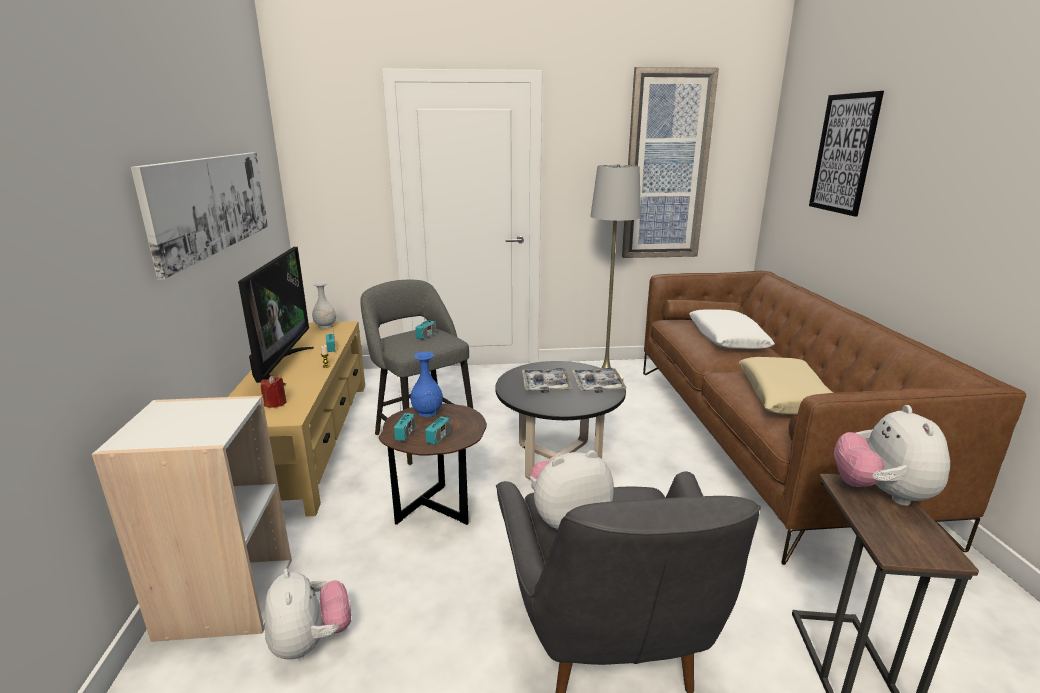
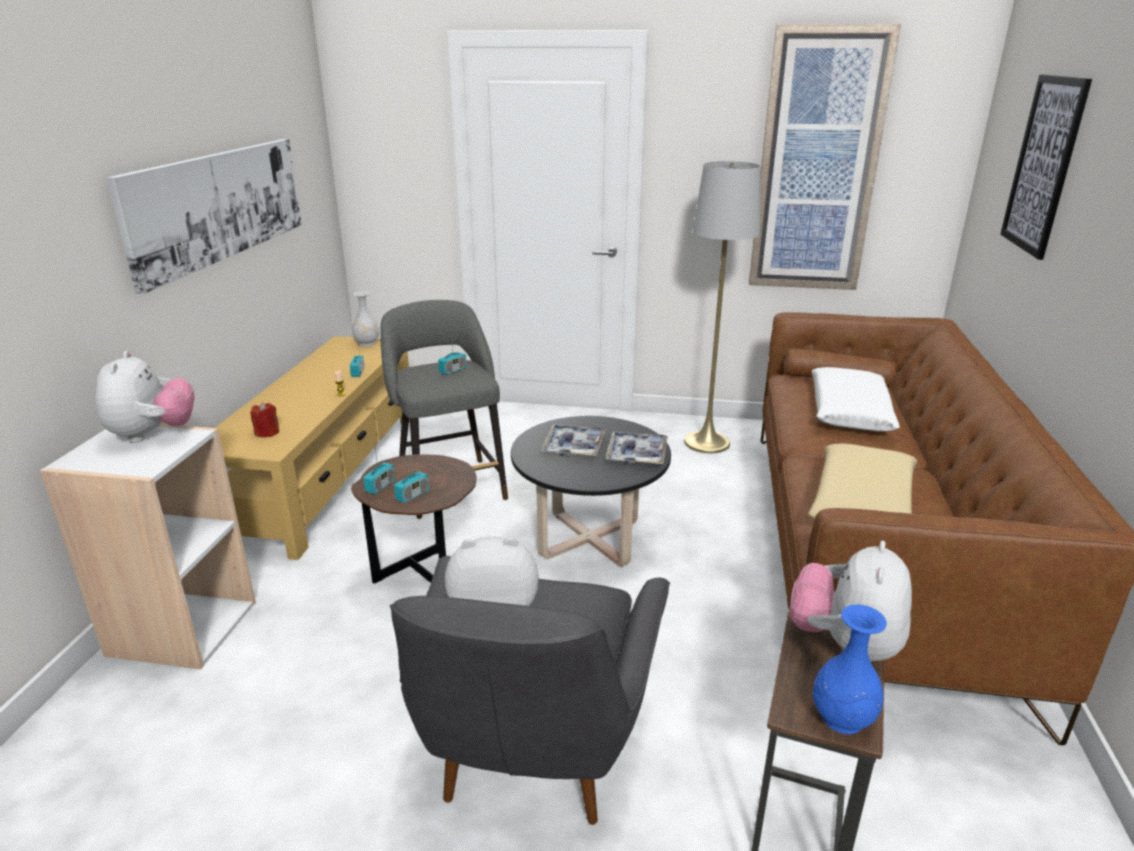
camera: 15 degrees right, 5 degrees up
television [238,247,314,385] -> none
plush toy [264,568,351,659] -> plush toy moved to [96,351,195,443]
blue vase [411,352,443,417] -> blue vase moved to [813,605,887,734]

